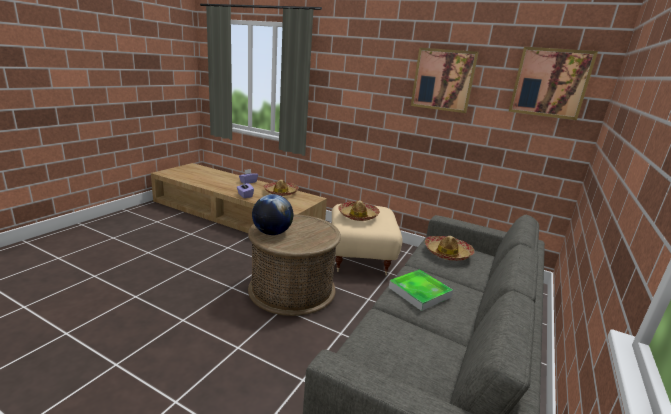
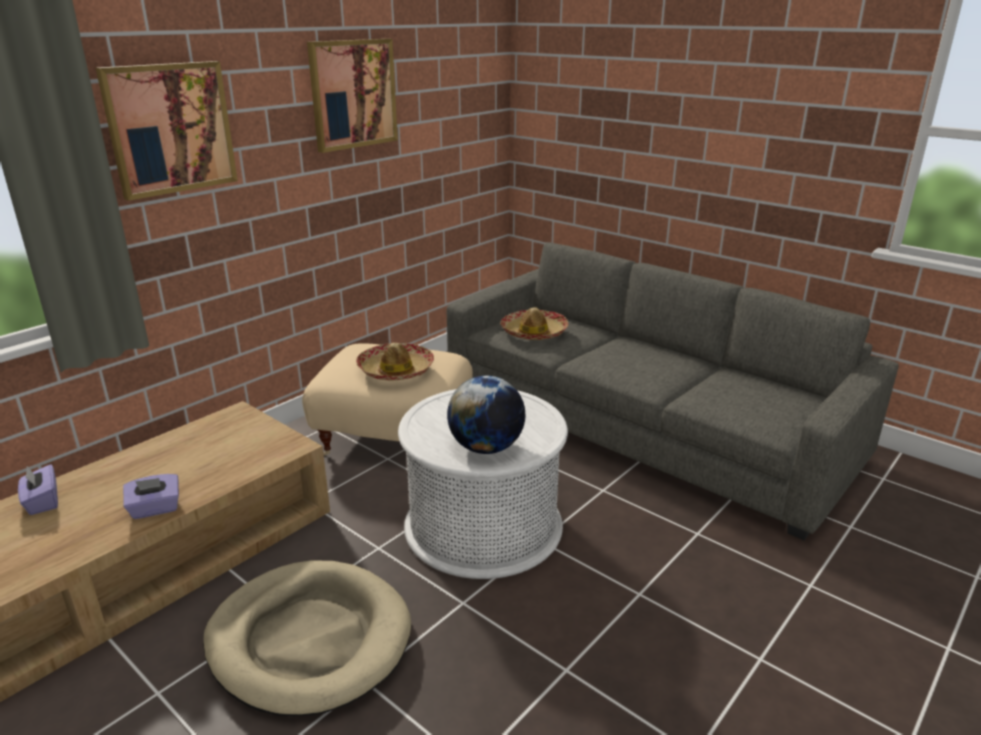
camera: 75 degrees left, 5 degrees up
brown coffee table [248,214,341,316] -> white coffee table [398,389,568,579]
hat [263,180,299,196] -> none
tray [389,269,453,311] -> none
picture [509,47,598,120] -> picture moved to [96,61,238,201]
none -> beige dog bed [203,560,411,716]

